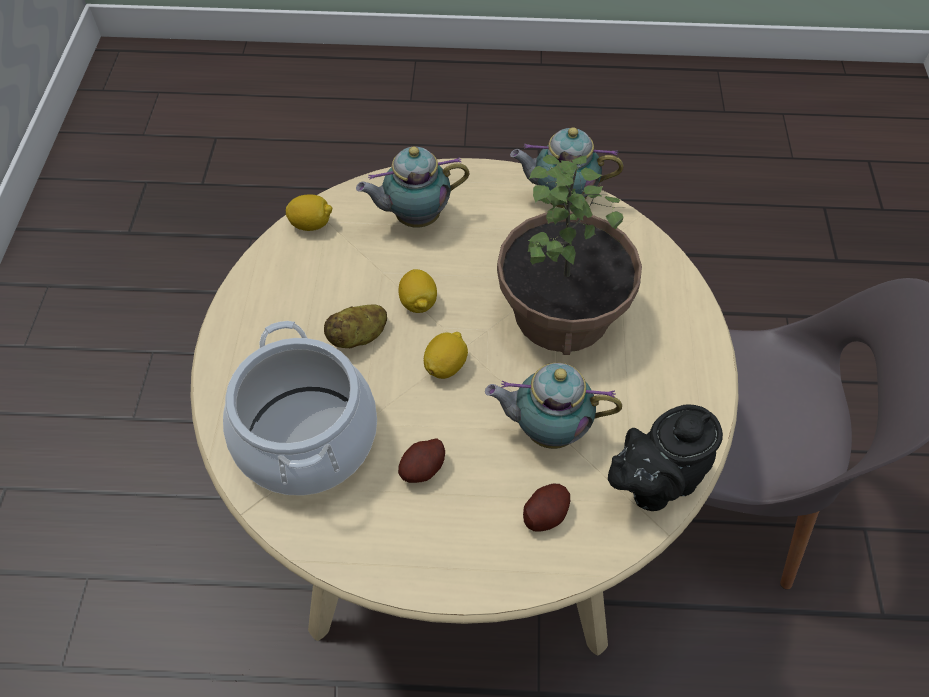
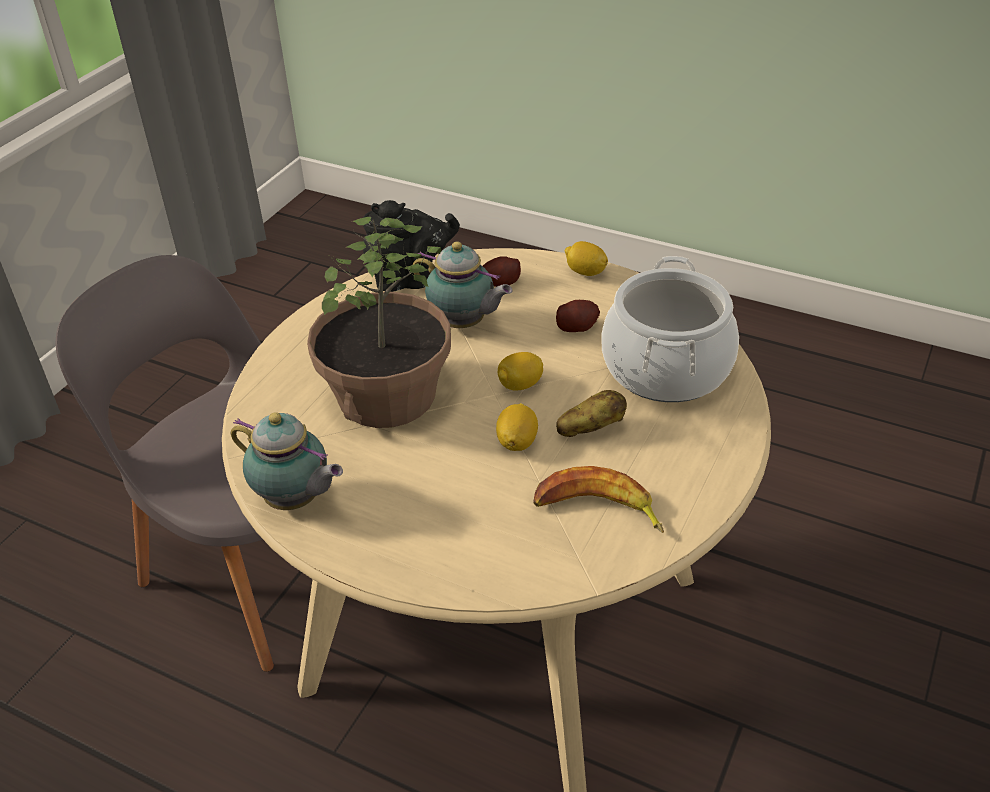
camera: 155 degrees left, 15 degrees down
lemon [286,195,332,231] -> lemon moved to [565,241,608,276]
teapot [356,147,469,228] -> none
none -> banana [533,466,664,533]

